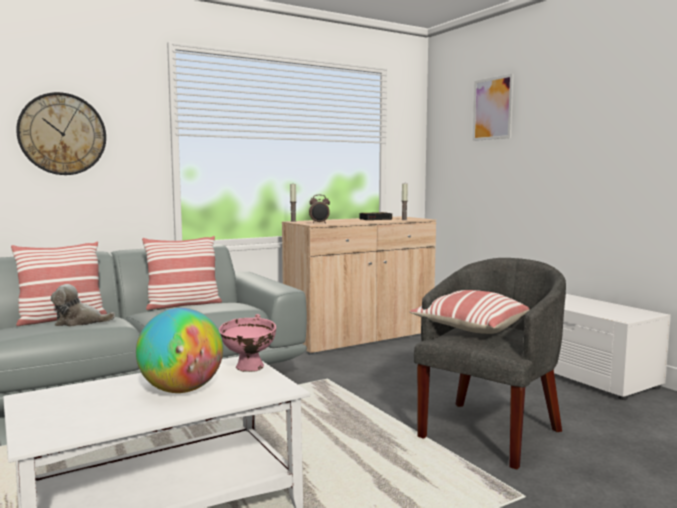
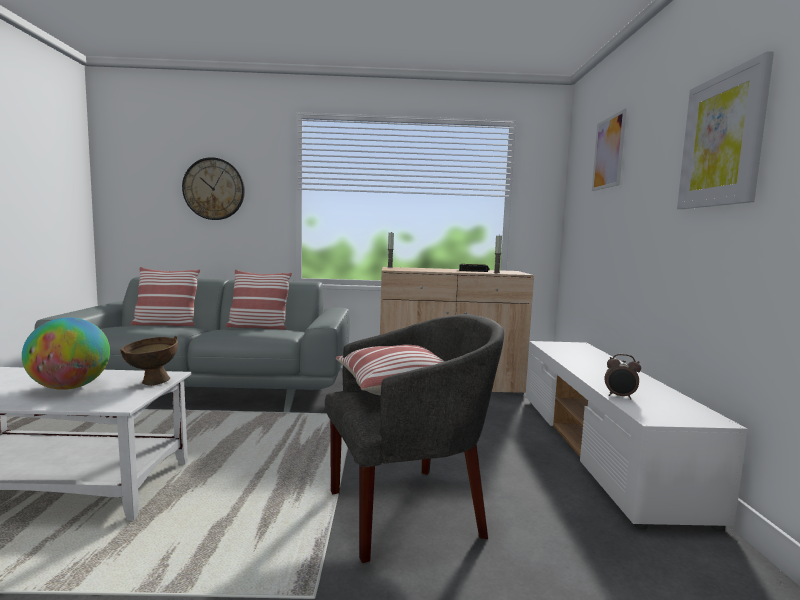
camera: 30 degrees right, 0 degrees up
plush toy [51,284,115,326] -> none
pink bowl [219,314,276,372] -> brown bowl [120,336,178,386]
alarm clock [309,195,330,223] -> alarm clock moved to [605,354,641,399]
none -> picture [677,51,774,209]

